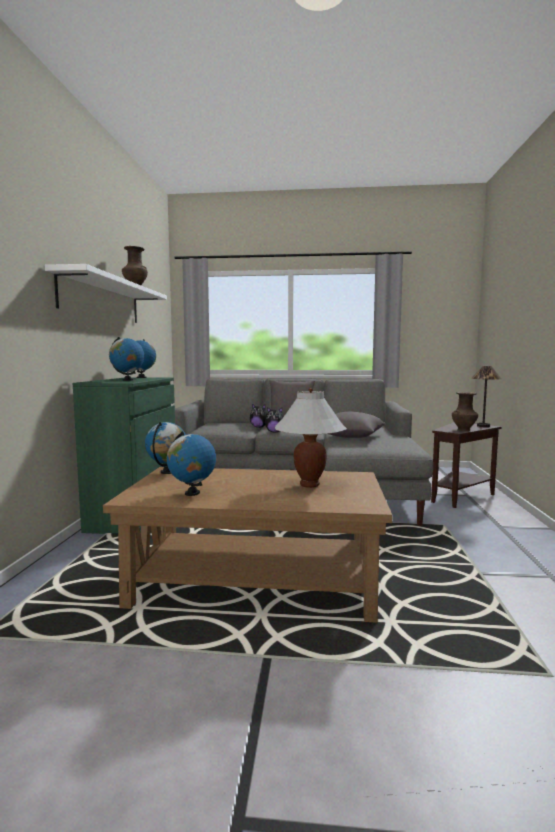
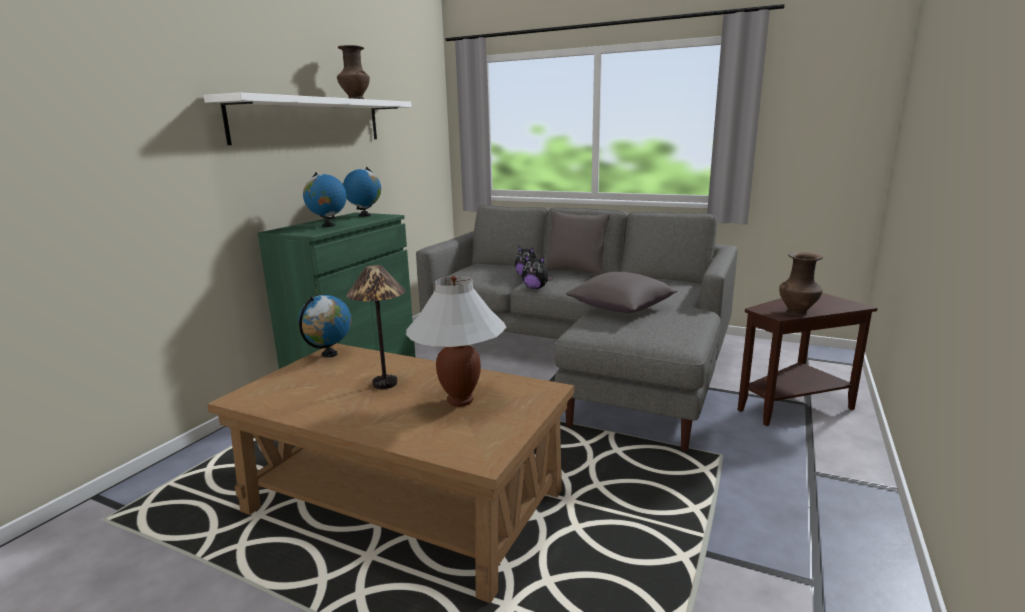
camera: 20 degrees right, 10 degrees up
globe [167,431,216,496] -> none
table lamp [471,366,501,427] -> table lamp moved to [346,265,406,389]

